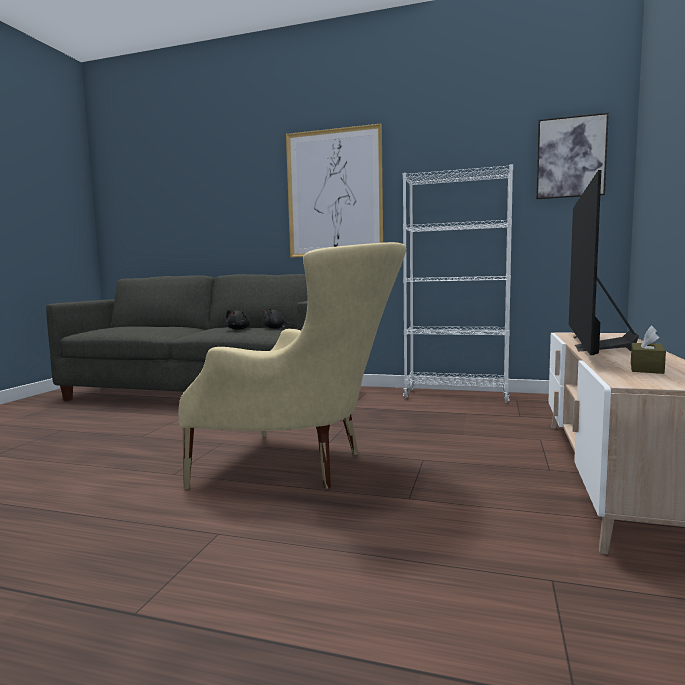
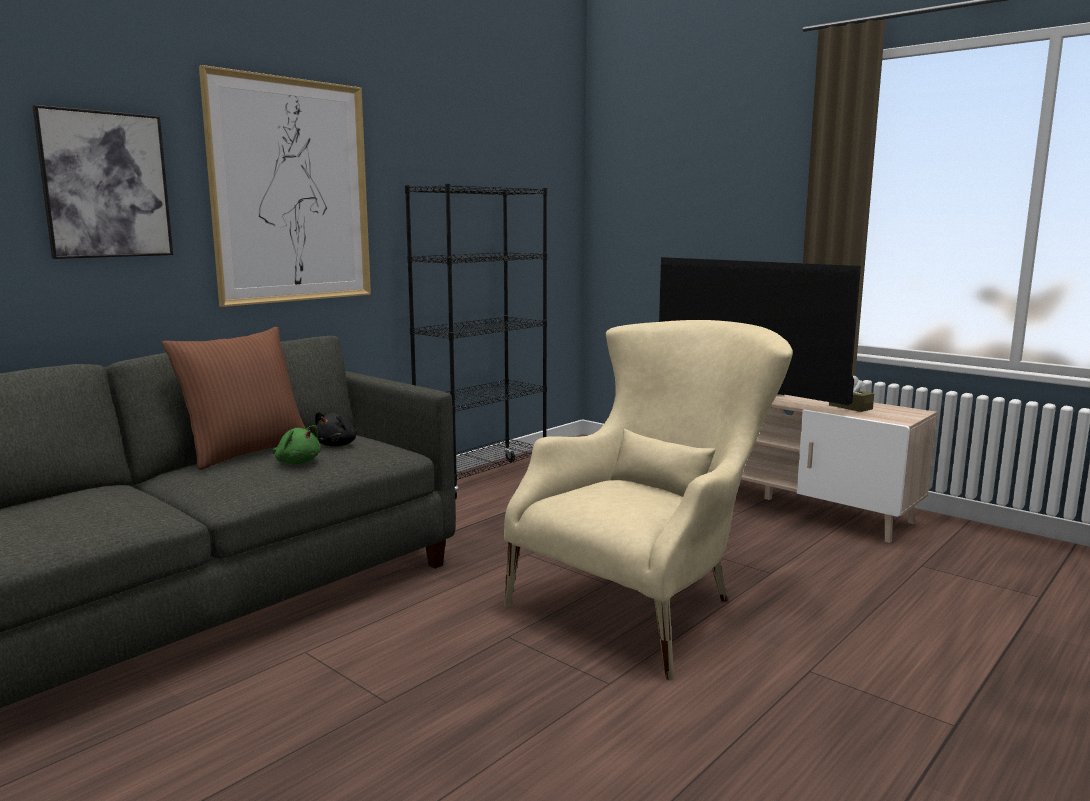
camera: 65 degrees left, 5 degrees up
black plush toy [226,310,250,330] -> green plush toy [273,425,321,464]
white bookcase [403,164,513,403] -> black bookcase [405,184,547,500]
picture [536,112,609,199] -> picture moved to [32,105,173,259]
none -> brown pillow [162,327,306,470]

